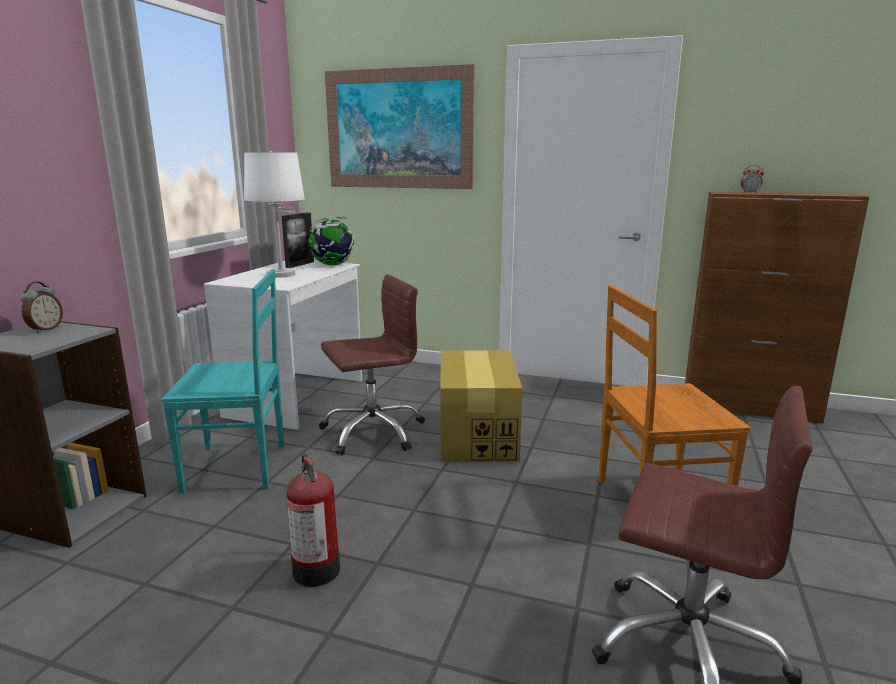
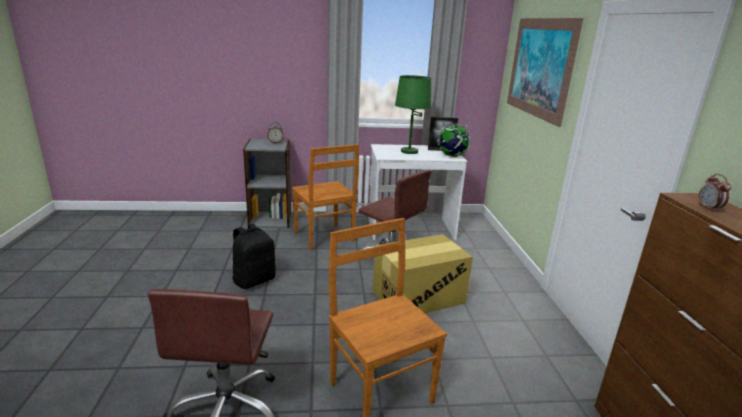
camera: 65 degrees right, 5 degrees up
turquoise chair [161,269,284,494] -> brown chair [292,144,359,251]
white table lamp [244,151,305,278] -> green table lamp [395,75,431,154]
fire extinguisher [286,454,340,587] -> black backpack [233,224,276,289]

